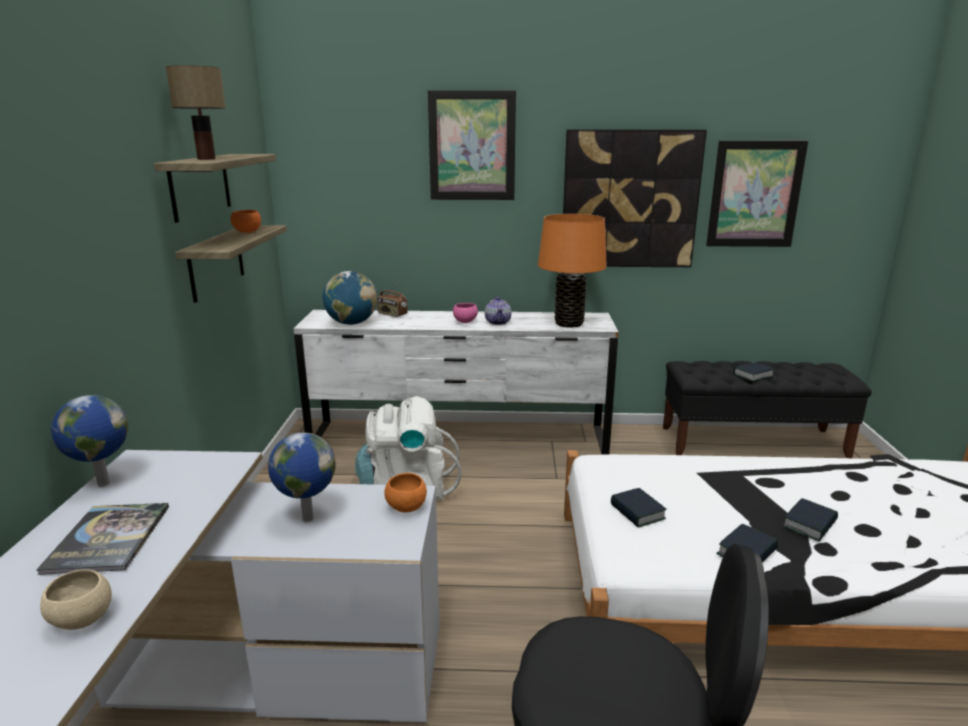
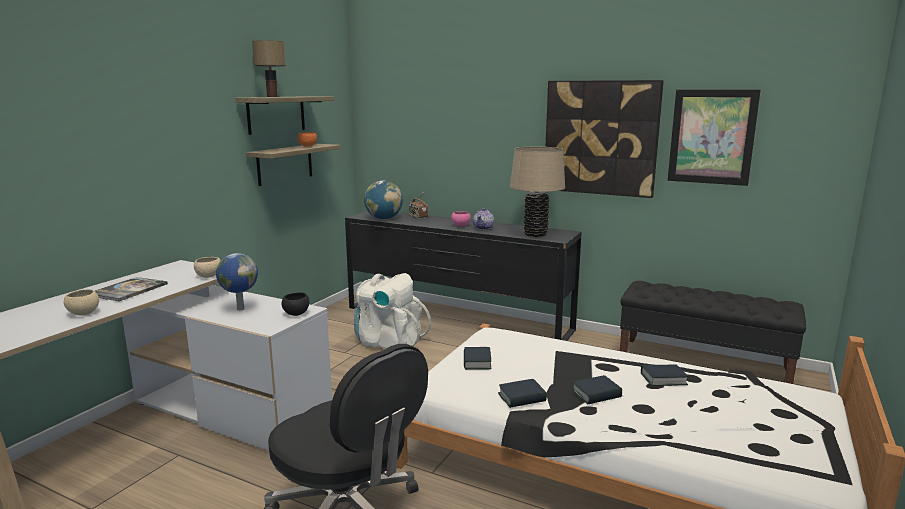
camera: 25 degrees right, 5 degrees down
globe [51,395,128,487] -> none
white dresser [294,310,619,455] -> black dresser [345,211,582,341]
orange bowl [385,473,427,512] -> black bowl [282,292,310,316]
picture [428,90,516,200] -> none
orange table lamp [538,214,607,328] -> beige table lamp [510,147,565,237]
book [733,362,774,381] -> book moved to [641,364,688,386]
none -> beige bowl [194,257,221,278]

